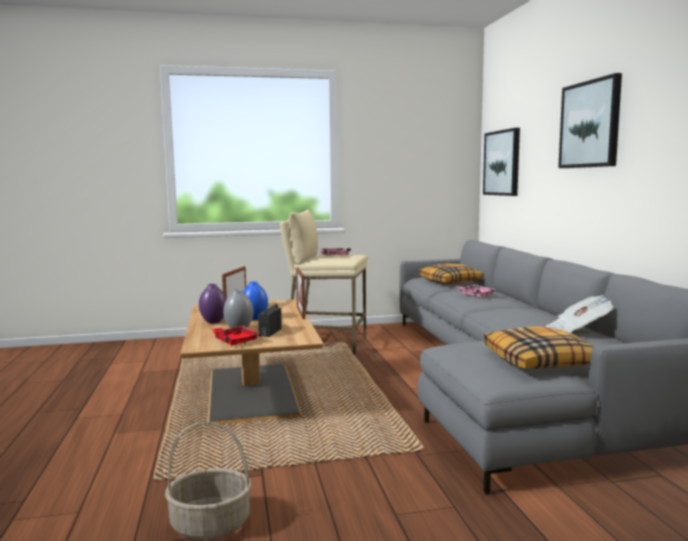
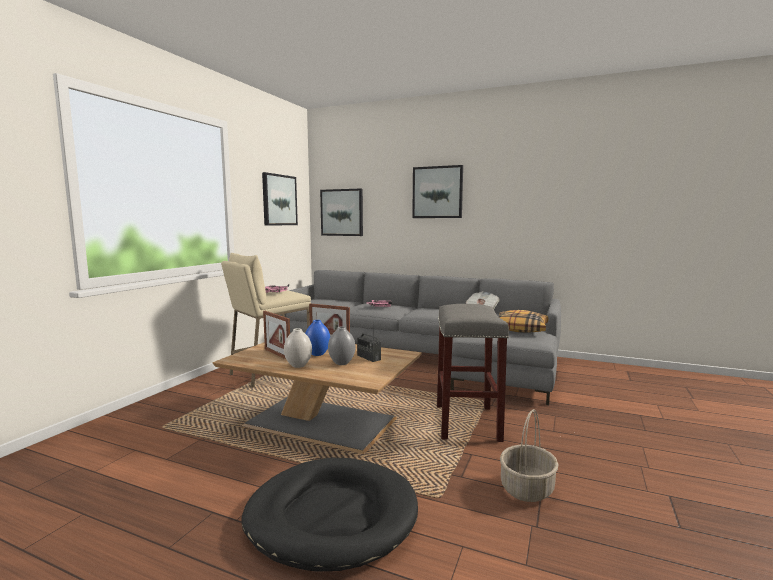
camera: 55 degrees left, 0 degrees up
purple vase [199,284,227,323] -> white vase [284,328,312,368]
red tray [211,325,261,345] -> none
pillow [418,264,484,284] -> none
none -> black dog bed [241,458,418,572]
none -> picture [262,172,298,226]
none -> grey stool [437,304,509,442]

